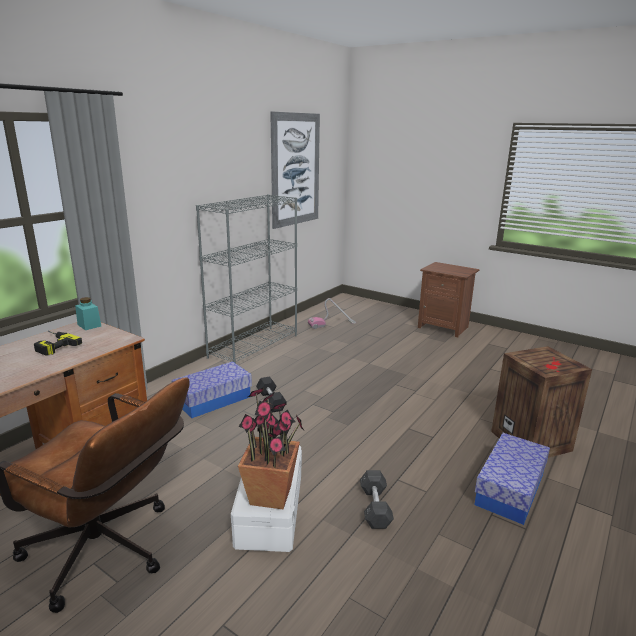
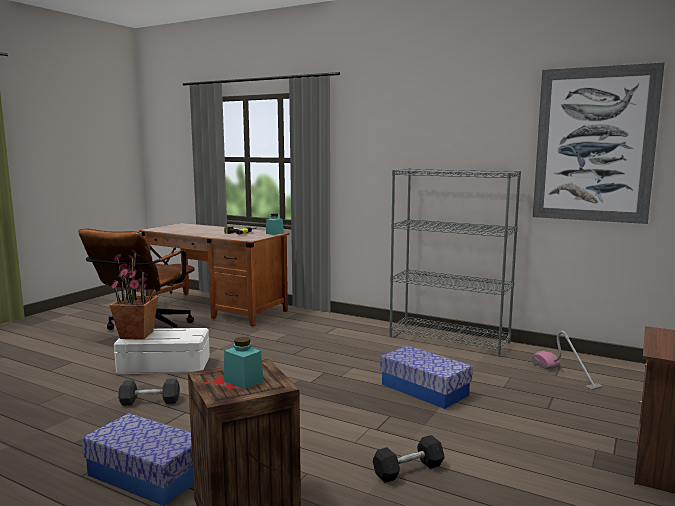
camera: 85 degrees right, 10 degrees down
storage box [172,361,252,418] -> storage box moved to [380,345,473,409]
black dumbbell [256,377,287,413] -> black dumbbell moved to [373,435,445,483]
none -> turquoise jar [224,337,263,390]

